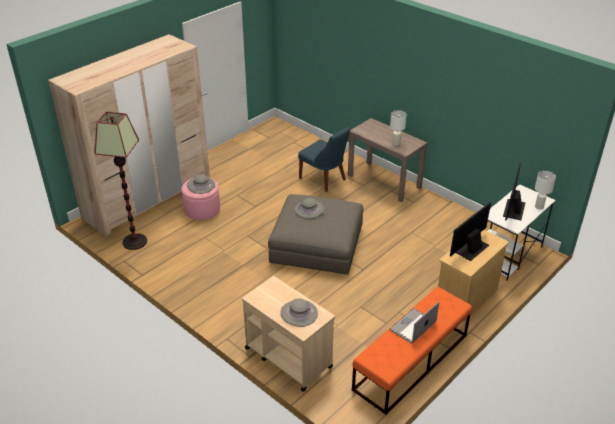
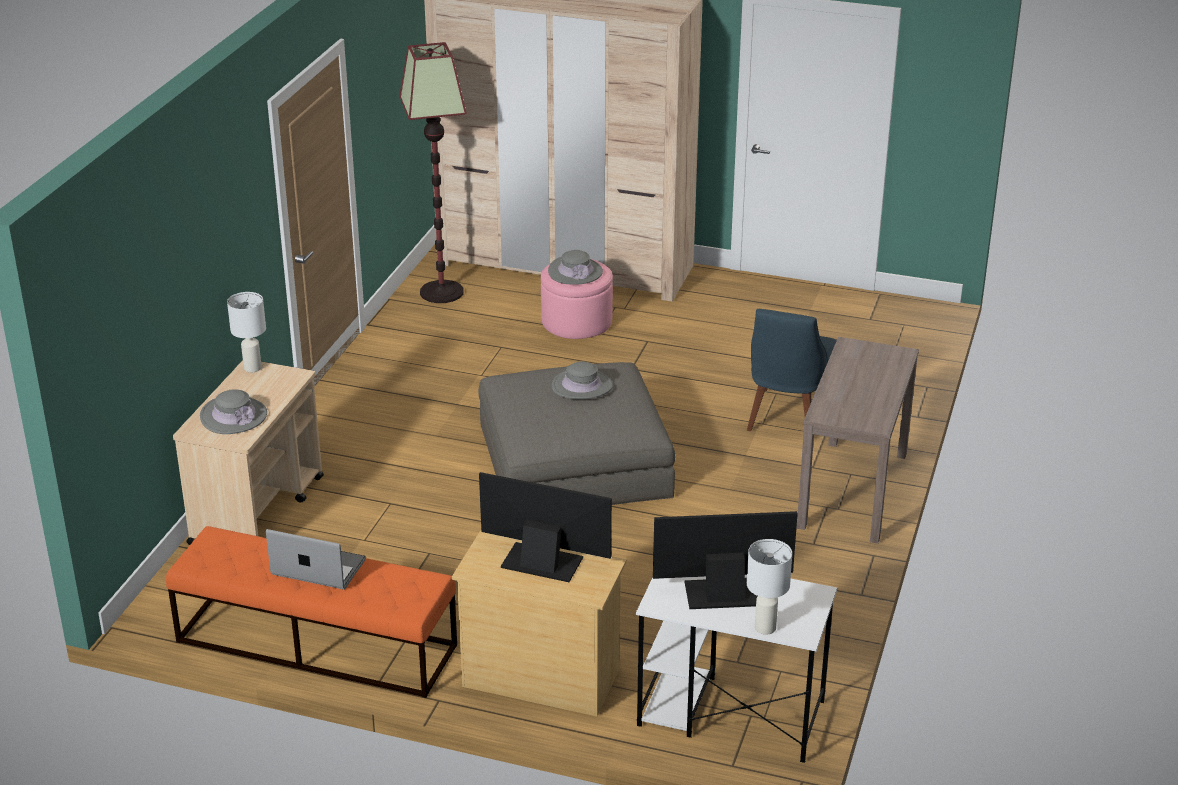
camera: 65 degrees right, 5 degrees down
white table lamp [390,110,407,146] -> white table lamp moved to [227,292,266,372]

